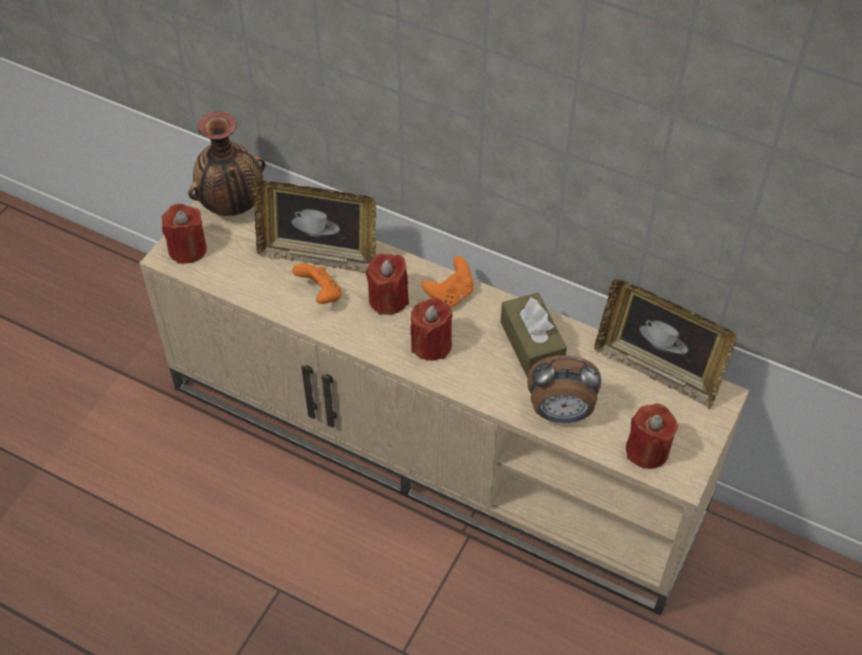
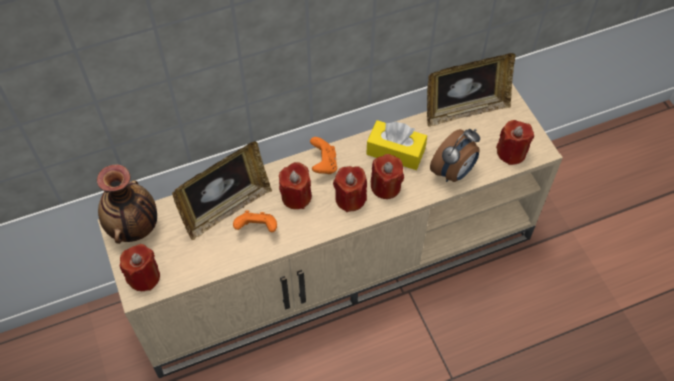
camera: 50 degrees left, 5 degrees up
brown tissue box [501,293,567,376] -> yellow tissue box [366,120,427,170]
none -> red candle [371,154,404,199]

